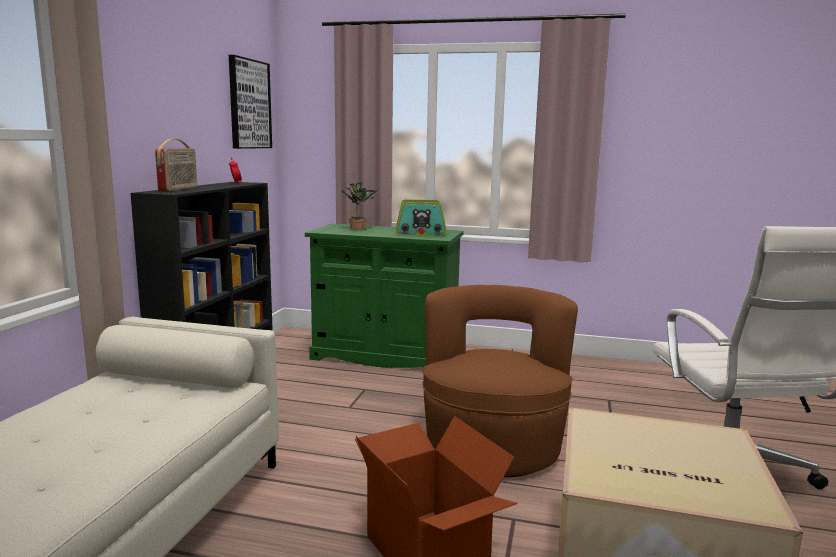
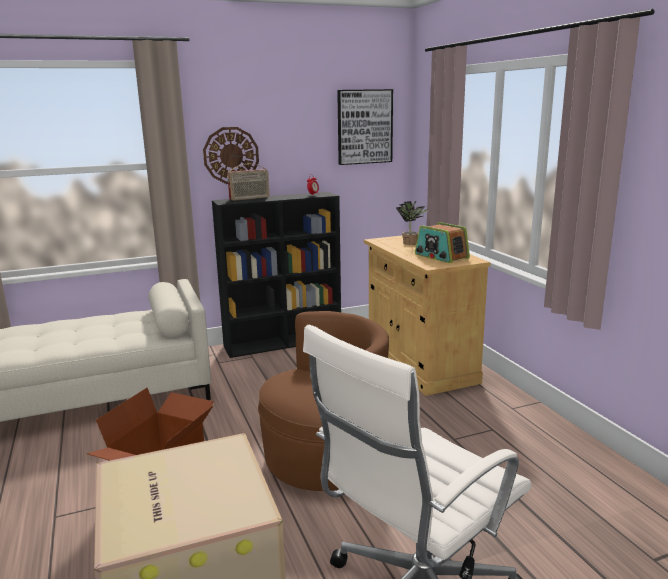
camera: 55 degrees right, 5 degrees up
green cabinet [305,224,464,368] -> beige cabinet [364,235,490,396]
none -> wall clock [203,127,259,184]

